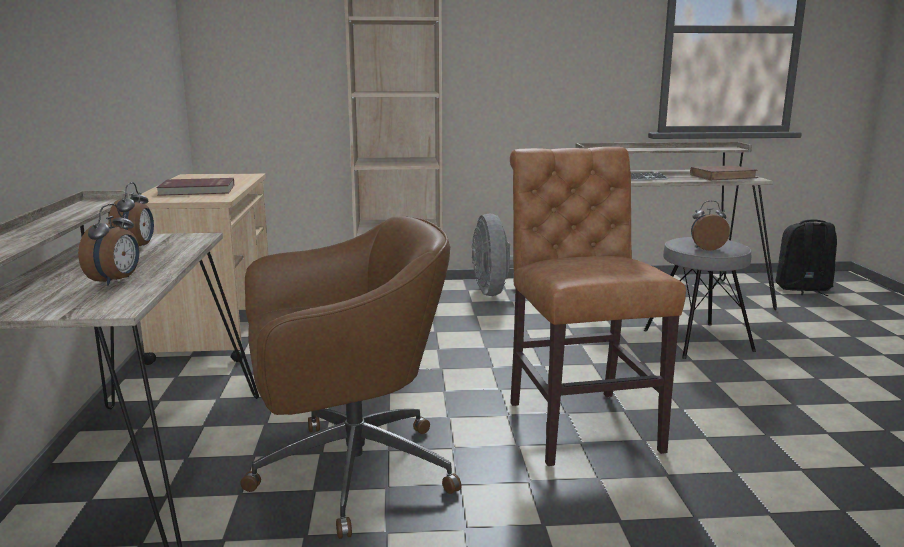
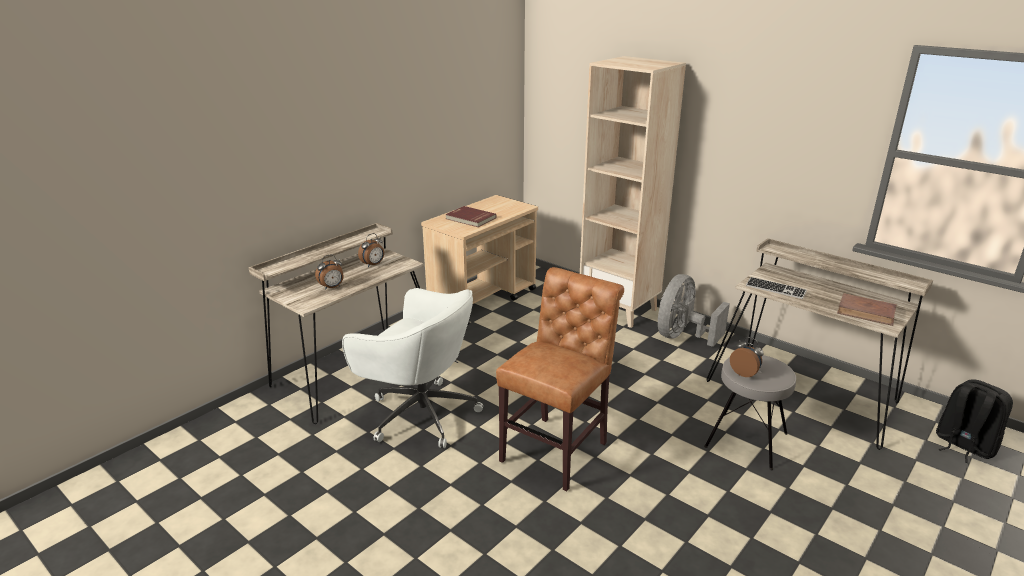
camera: 45 degrees right, 10 degrees up
brown office chair [240,216,461,539] -> white office chair [342,288,483,448]

